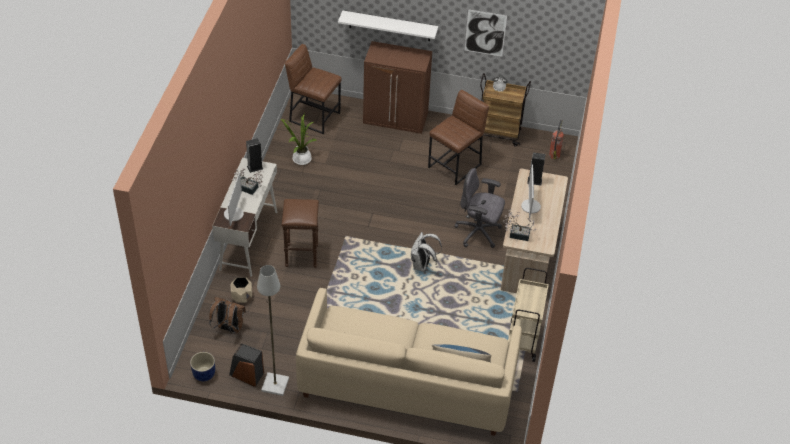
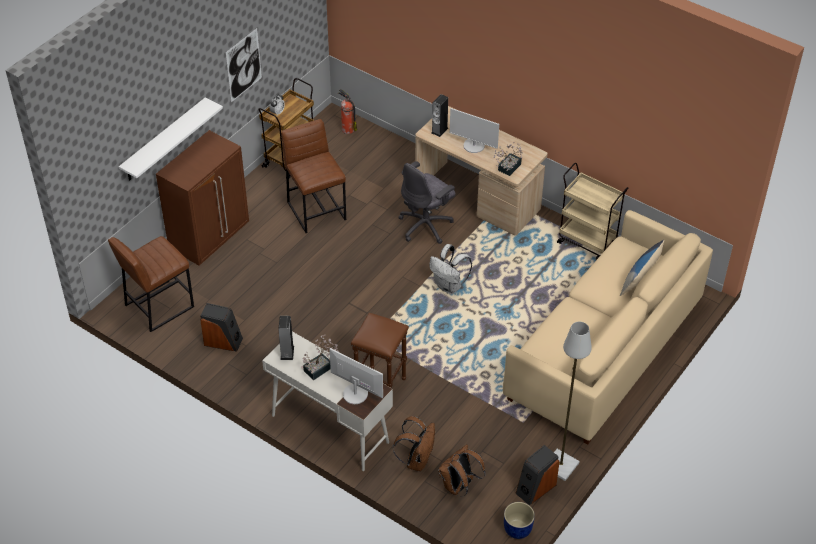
camera: 65 degrees left, 0 degrees up
beige planter [230,277,252,303] -> brown backpack [393,416,435,471]
potted plant [281,113,317,165] -> speaker [200,303,243,352]

